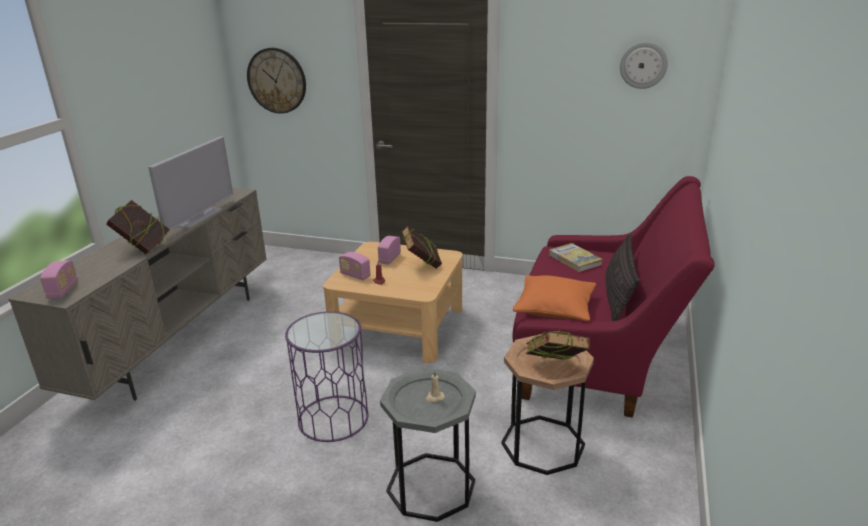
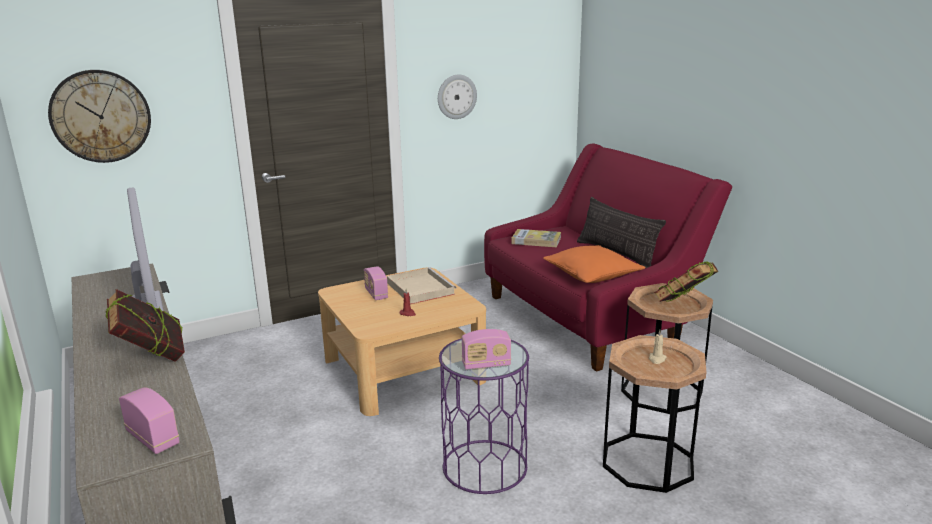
camera: 45 degrees left, 5 degrees down
radio [339,252,371,280] -> radio moved to [462,329,511,369]
grey side table [380,368,476,522] -> brown side table [603,335,706,493]
book [402,226,442,268] -> beige tray [387,267,456,304]
wall clock [620,42,668,89] -> wall clock moved to [438,75,477,119]

